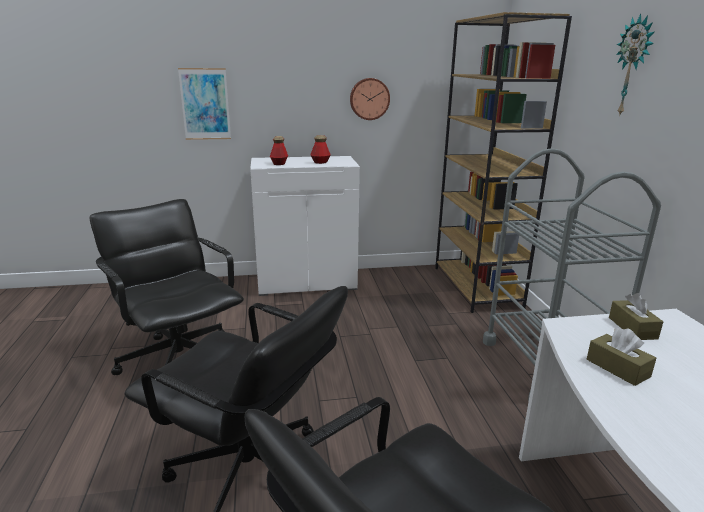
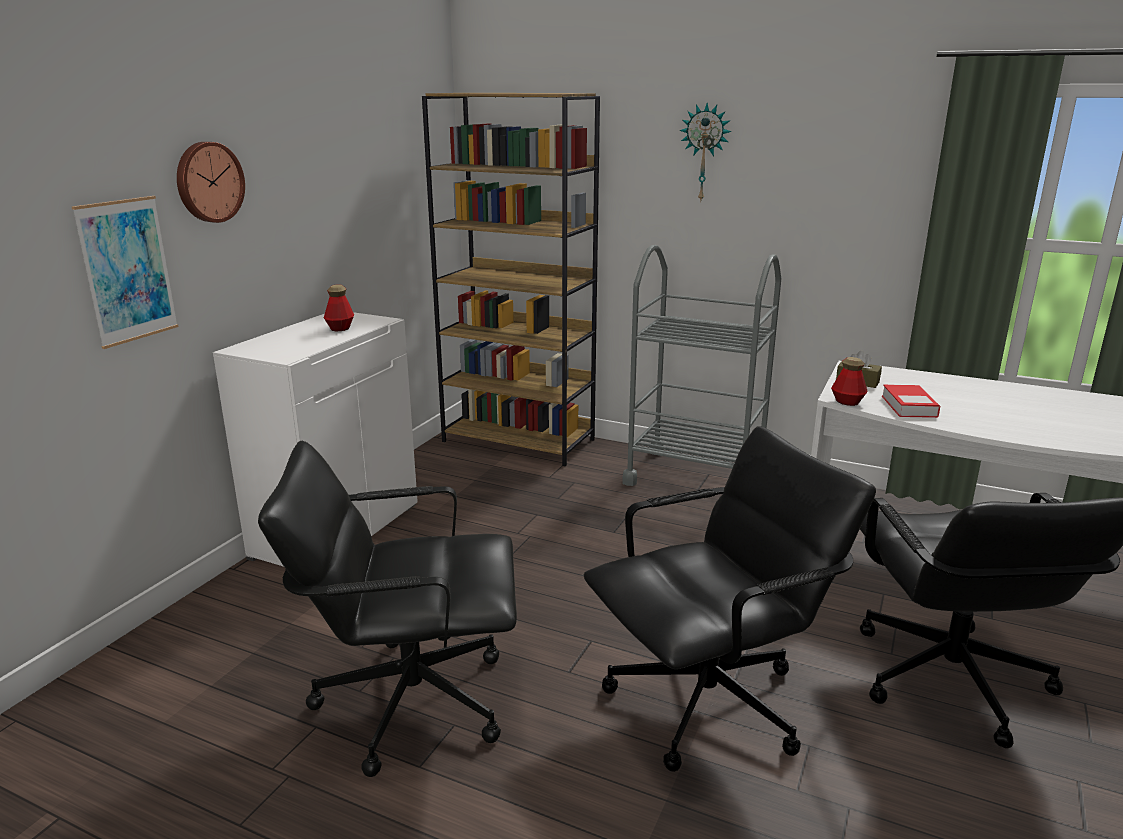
camera: 55 degrees left, 0 degrees up
bottle [270,136,288,165] -> bottle moved to [831,357,868,406]
wall clock [350,78,390,120] -> wall clock moved to [177,142,245,223]
brown tissue box [587,328,656,386] -> book [882,385,940,418]

